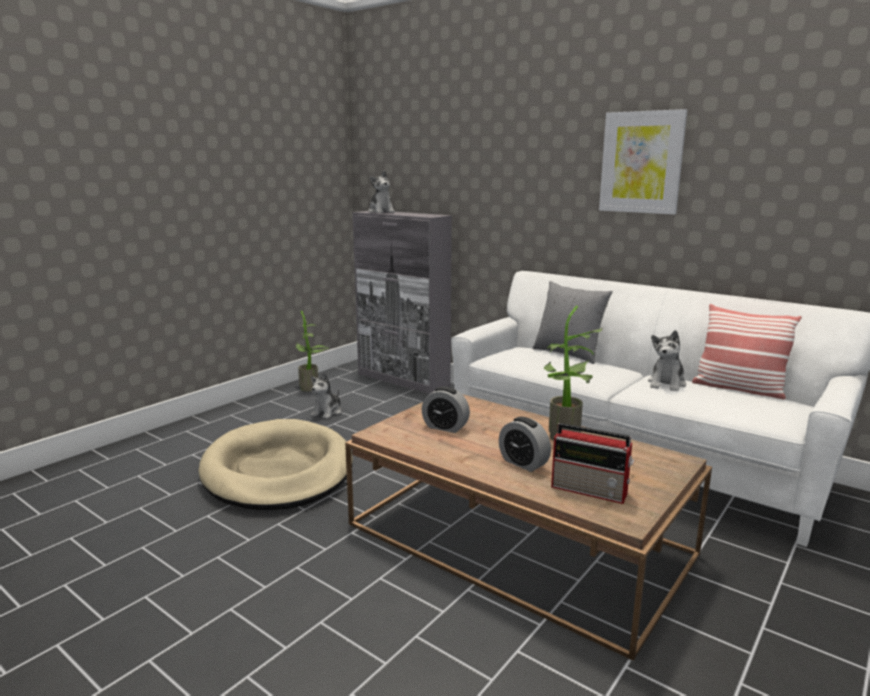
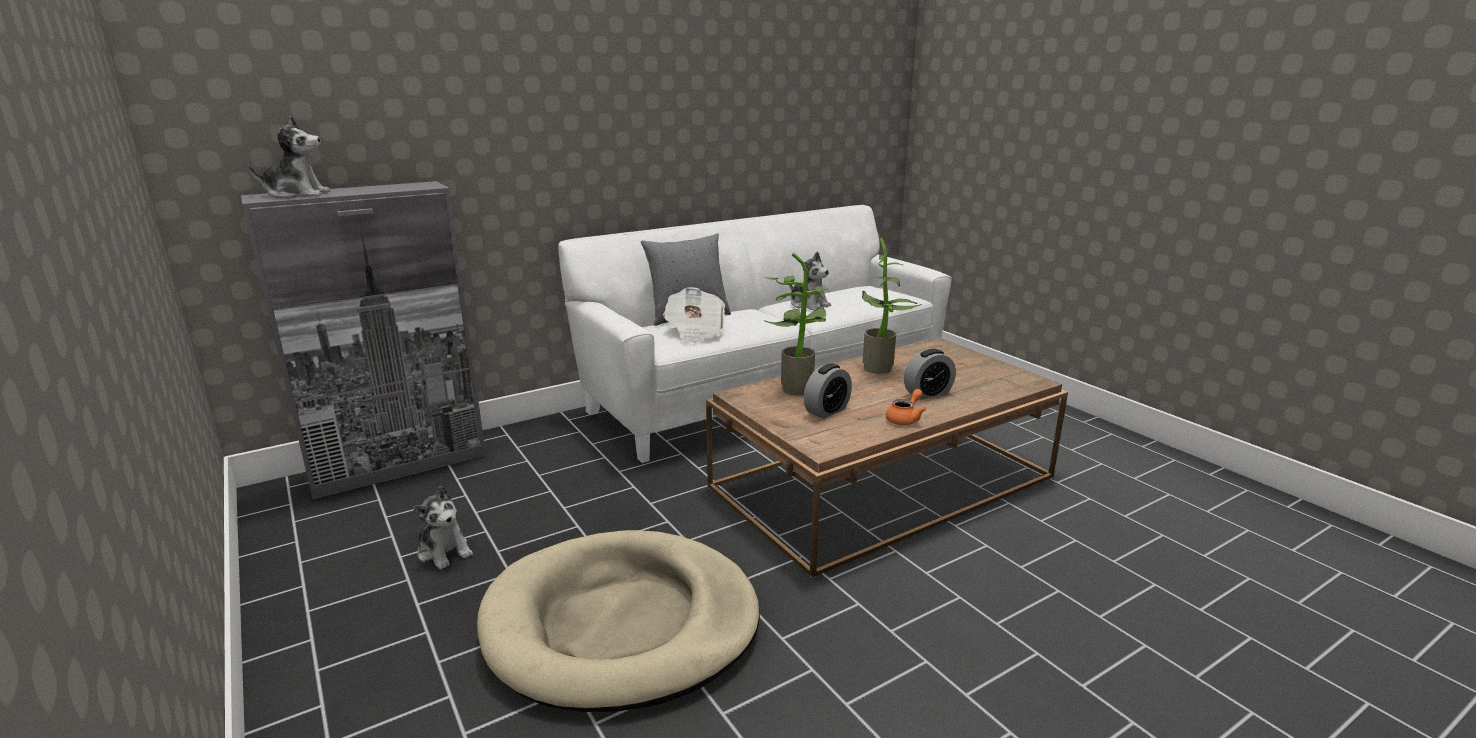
camera: 70 degrees left, 5 degrees up
potted plant [295,310,328,391] -> potted plant moved to [761,253,830,395]
radio [551,423,634,504] -> none
picture [599,109,687,214] -> none
pillow [692,304,802,399] -> none
none -> newspaper [663,287,725,343]
none -> orange teapot [886,389,926,425]

